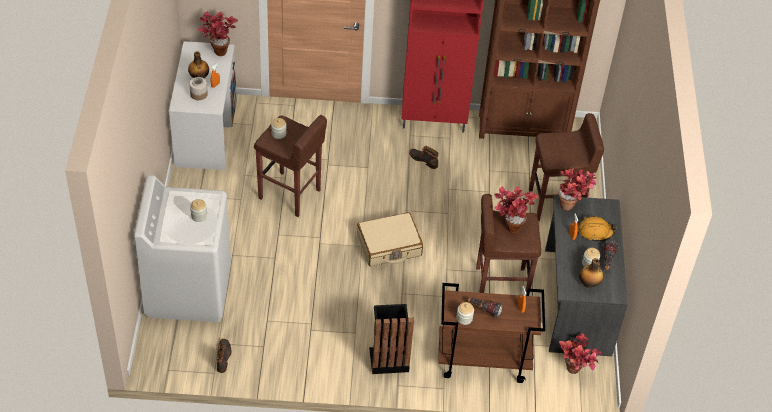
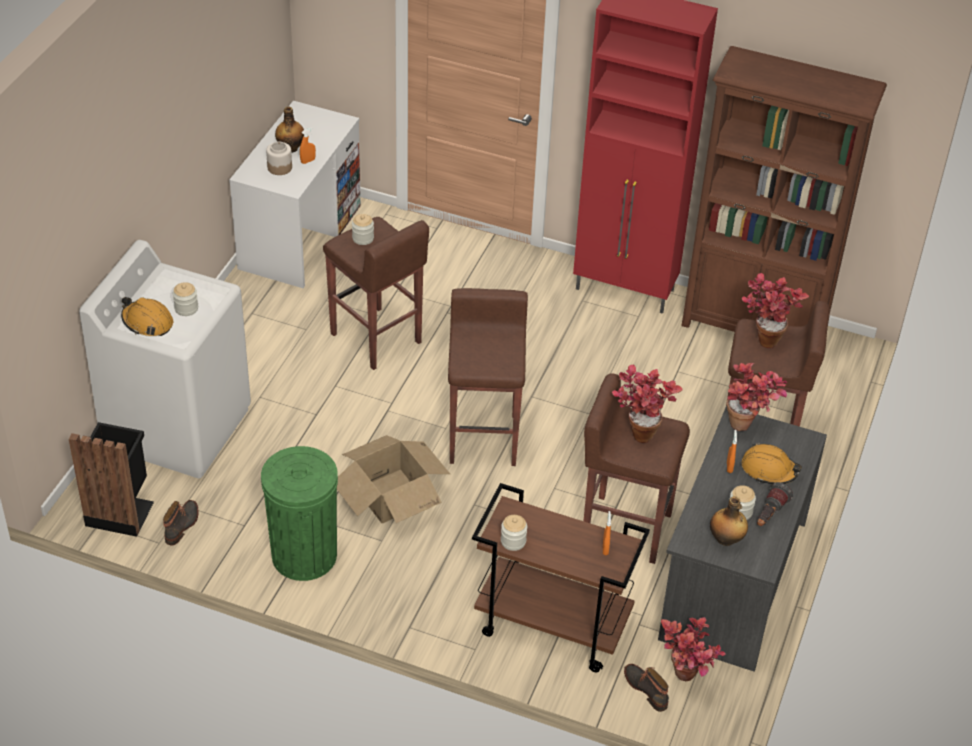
camera: 20 degrees right, 5 degrees down
potted plant [198,12,238,56] -> potted plant moved to [742,273,809,348]
beige suitcase [357,212,423,266] -> brown stool [448,288,528,466]
black trash can [369,304,414,374] -> black trash can moved to [69,422,154,537]
boot [409,146,438,169] -> boot moved to [624,664,669,712]
flashlight [467,298,502,318] -> none
none -> orange hard hat [121,297,173,336]
none -> green trash can [261,446,338,581]
none -> cardboard box [337,435,450,524]

